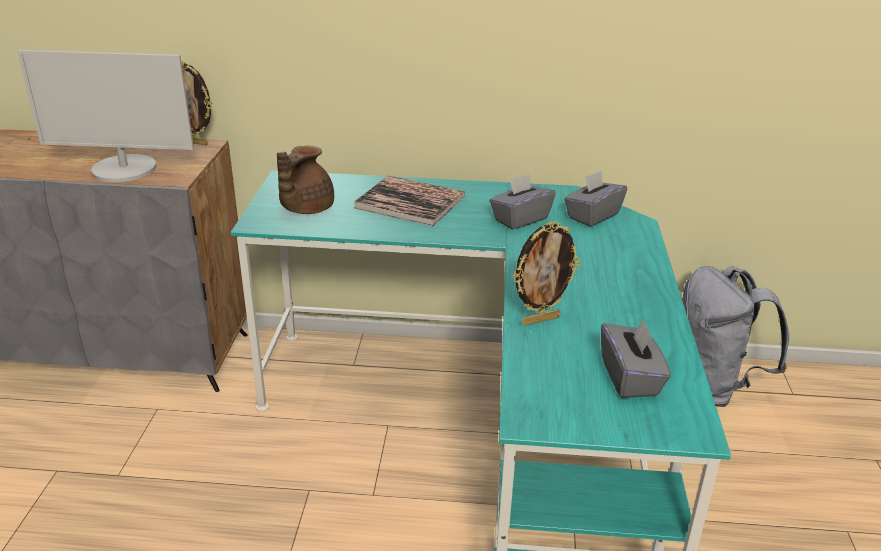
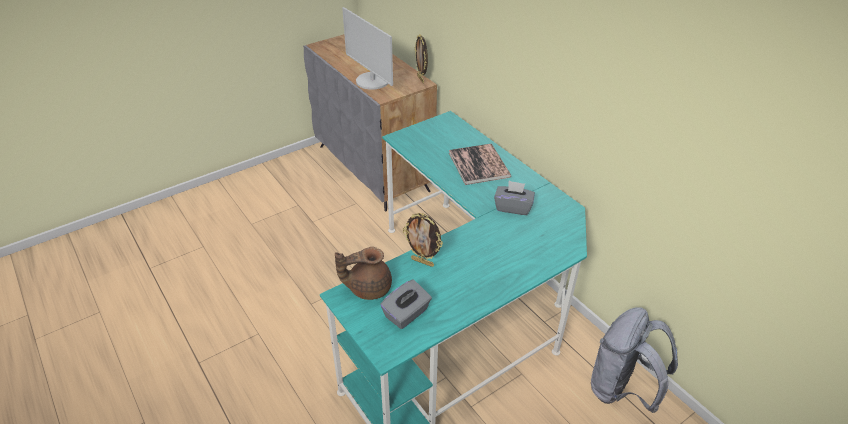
camera: 50 degrees right, 10 degrees up
brown teapot [277,146,334,214] -> brown teapot moved to [335,247,392,300]
grey tissue box [564,170,627,227] -> none

